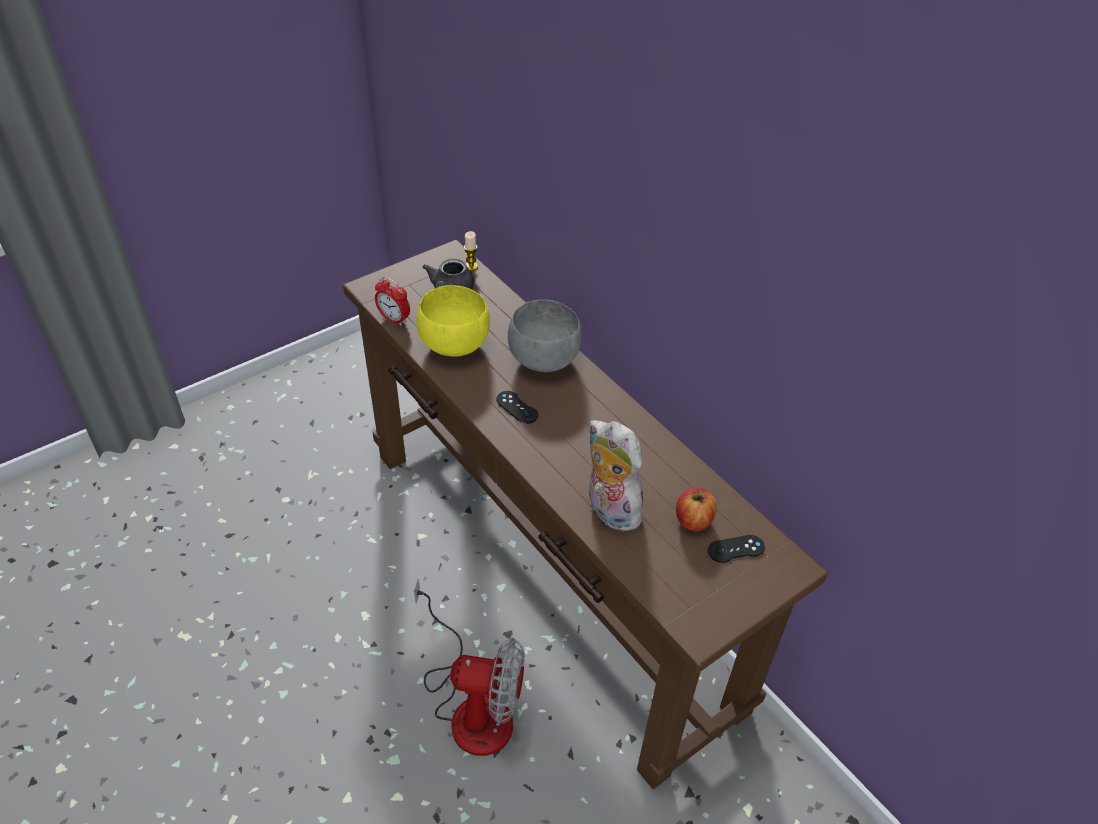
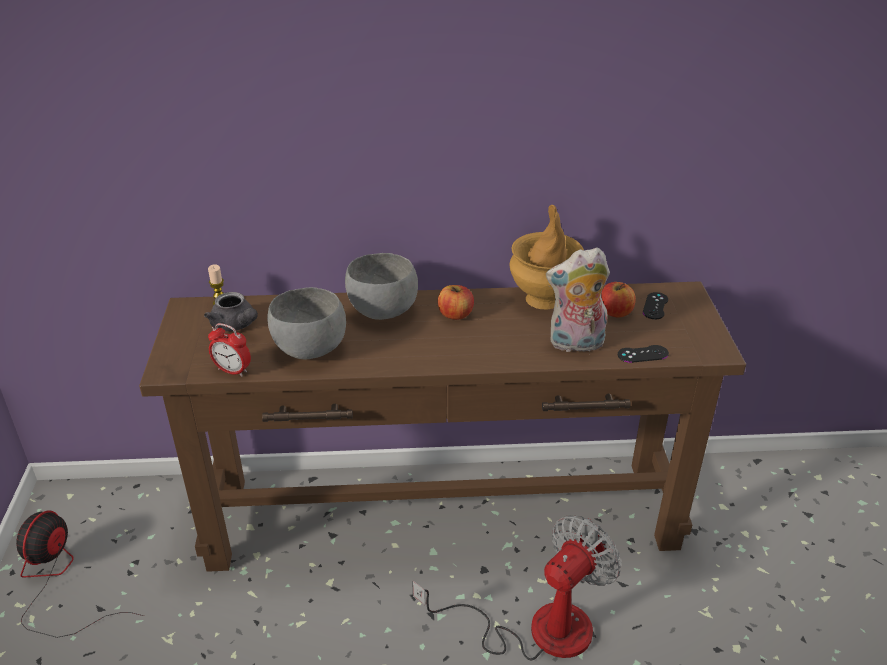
camera: 55 degrees left, 10 degrees down
alarm clock [375,277,410,326] -> alarm clock turned 45 degrees clockwise [208,323,251,377]
yellow bowl [416,285,490,357] -> grey bowl [267,287,346,359]
black game controller [496,391,538,424] -> black game controller moved to [618,345,669,363]
none -> fan [16,510,144,638]
none -> apple [438,285,474,320]
none -> brown vase [509,205,584,310]

